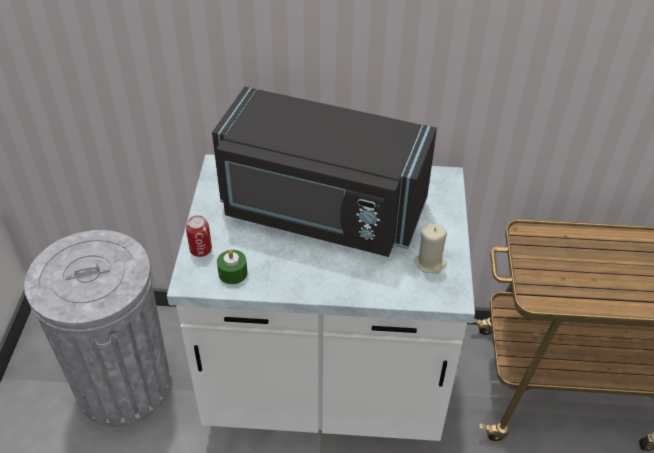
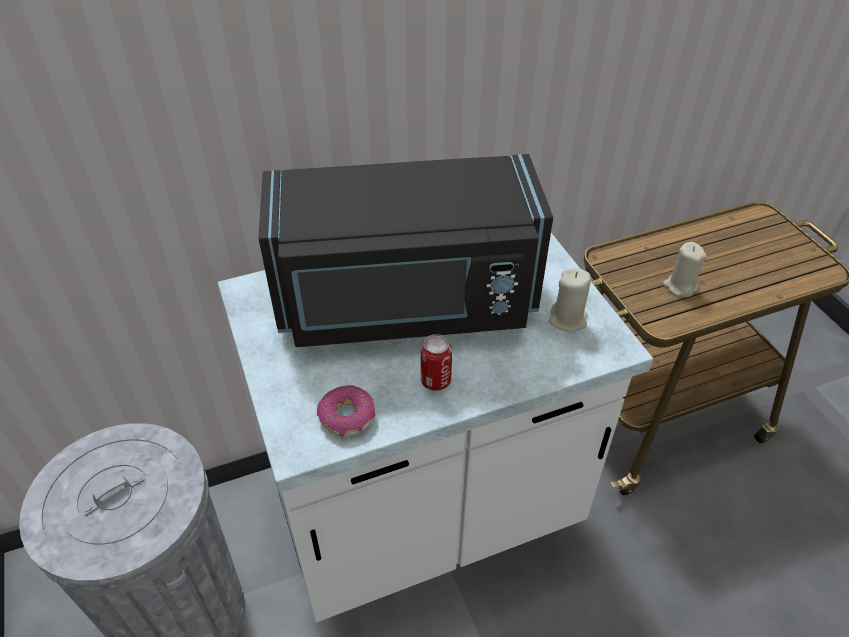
camera: 25 degrees left, 0 degrees up
can [186,215,212,257] -> can moved to [421,334,452,391]
green candle [217,249,247,284] -> donut [317,385,375,437]
none -> beige candle [663,242,707,297]

